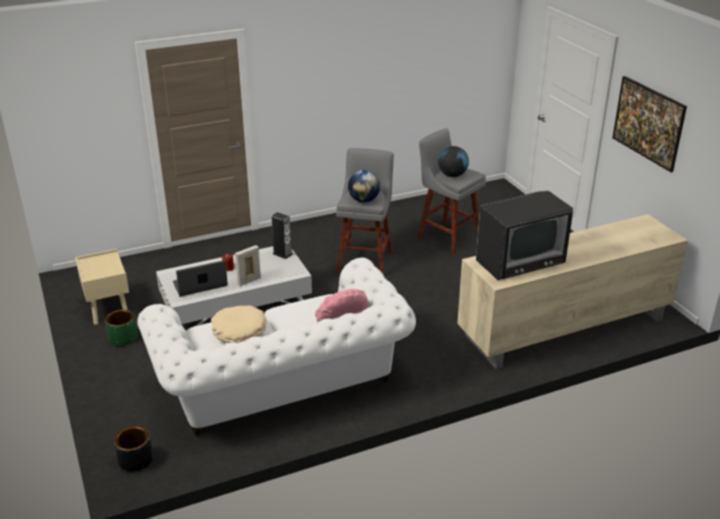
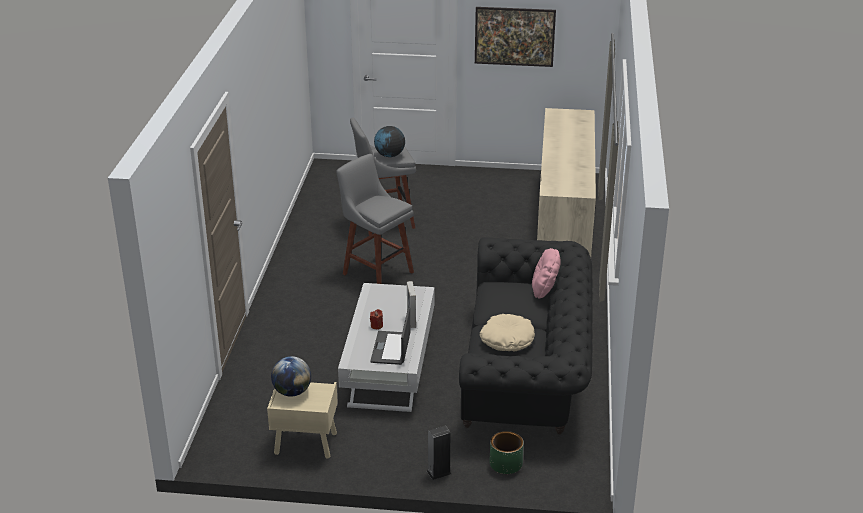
camera: 60 degrees left, 0 degrees up
green planter [105,309,138,346] -> green planter moved to [489,431,524,474]
black planter [114,426,153,472] -> none
white sofa [137,258,416,435] -> black sofa [459,238,593,434]
speaker [272,212,293,259] -> speaker moved to [427,425,451,480]
globe [348,170,380,203] -> globe moved to [271,356,311,397]
television [476,191,573,280] -> none

